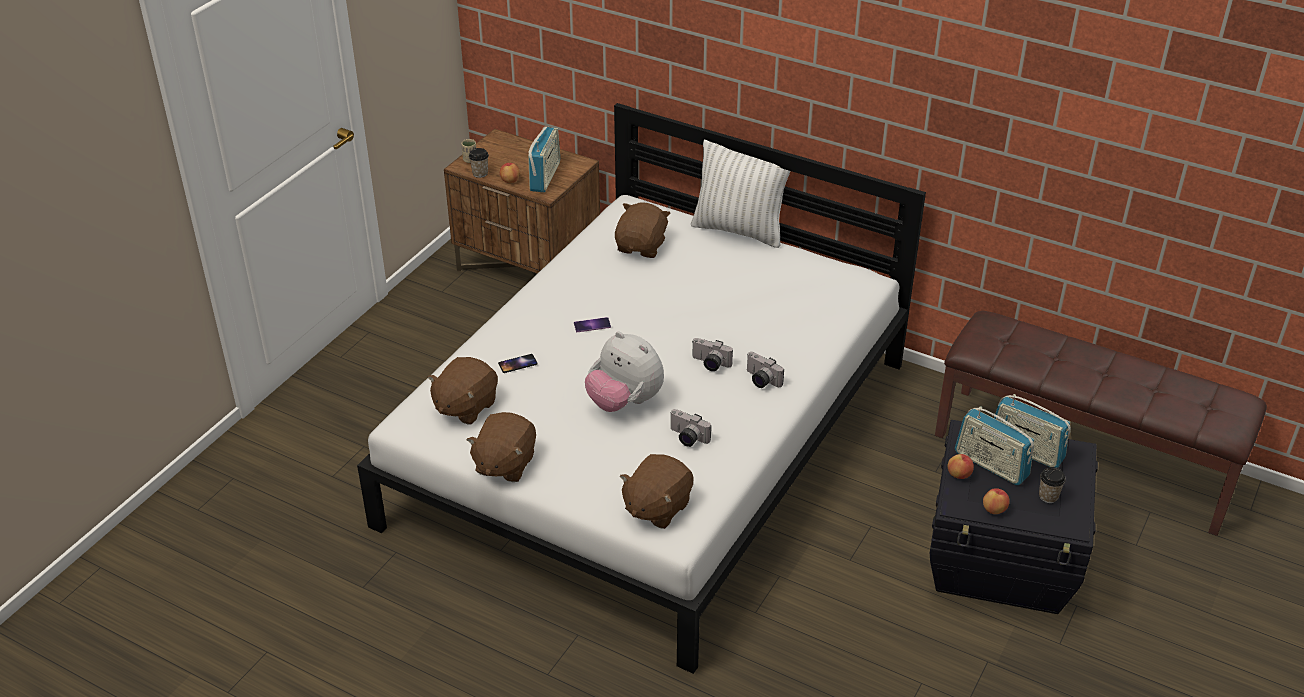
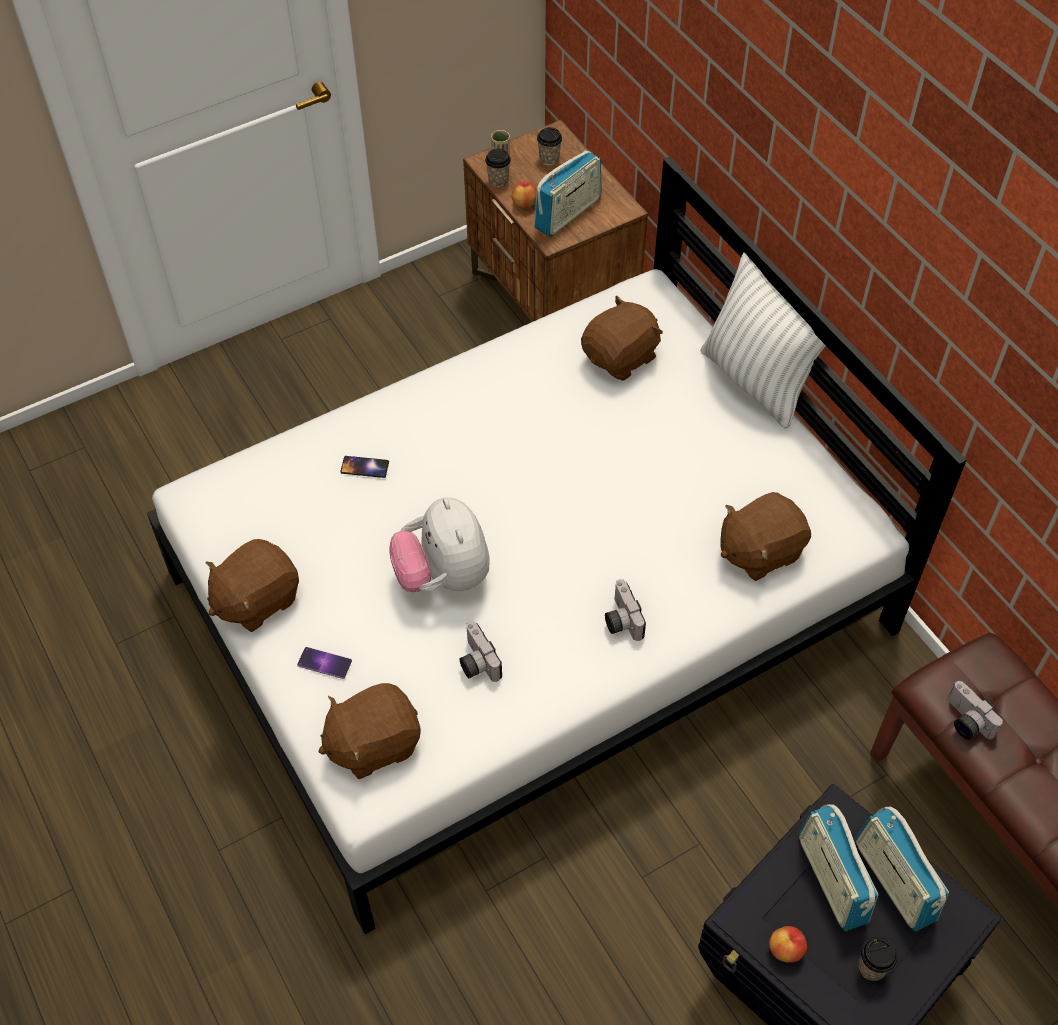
camera: 30 degrees right, 15 degrees up
brown plush toy [428,357,498,424] -> brown plush toy moved to [720,492,811,581]
phone [574,317,611,332] -> phone moved to [297,647,352,679]
camera [692,338,733,371] -> camera moved to [948,681,1003,740]
apple [948,454,974,479] -> none
none -> cup [537,127,562,165]

